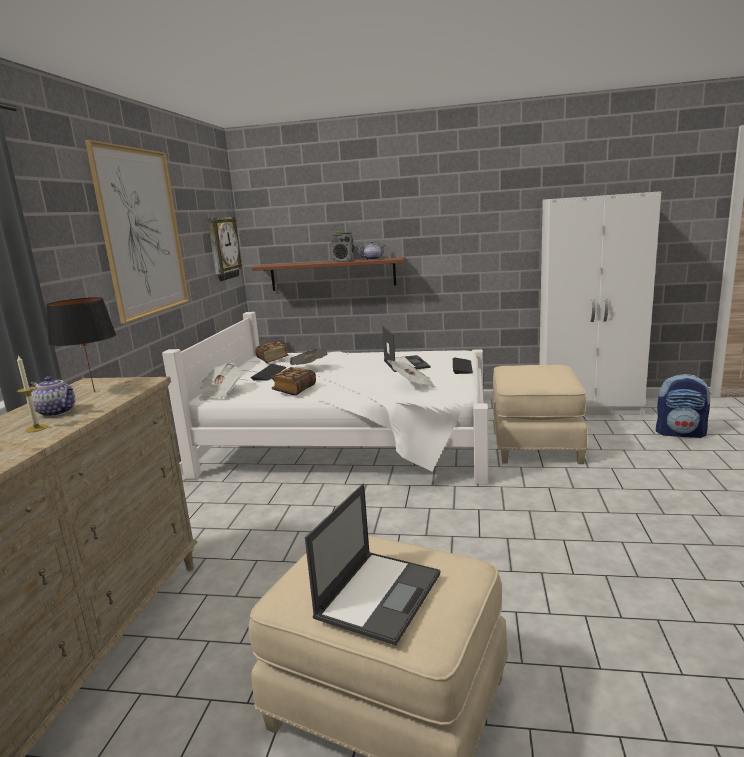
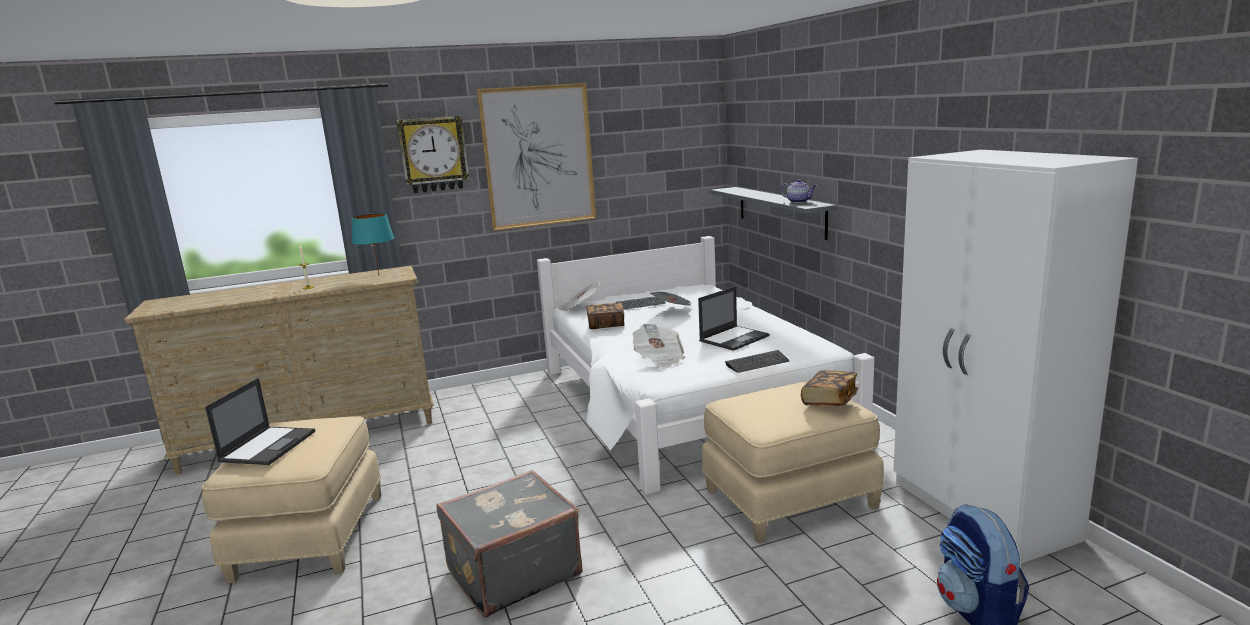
camera: 60 degrees right, 0 degrees up
teapot [29,376,75,417] -> none
black table lamp [46,297,116,392] -> turquoise table lamp [352,213,394,274]
wall clock [208,217,242,281] -> wall clock moved to [396,116,469,193]
brown shelf [252,257,405,291] -> grey shelf [710,187,837,240]
book [255,341,289,363] -> book moved to [801,370,858,406]
laptop [305,484,440,645] -> laptop turned 75 degrees counterclockwise [205,378,315,465]
radio [331,231,354,262] -> none
none -> grey suitcase [437,470,582,618]

